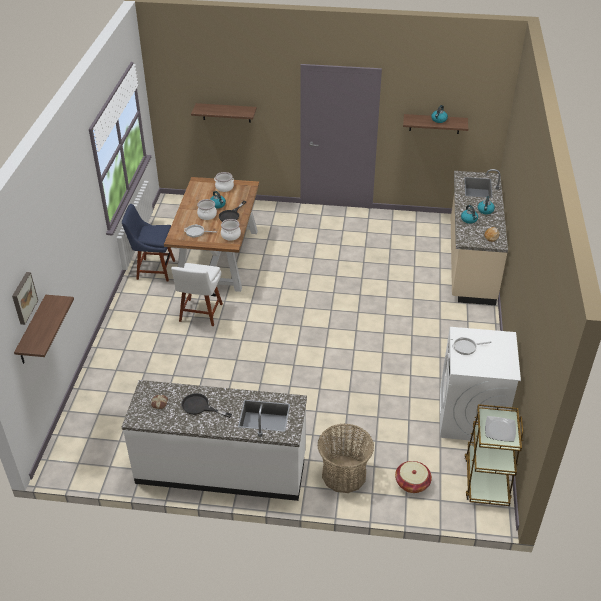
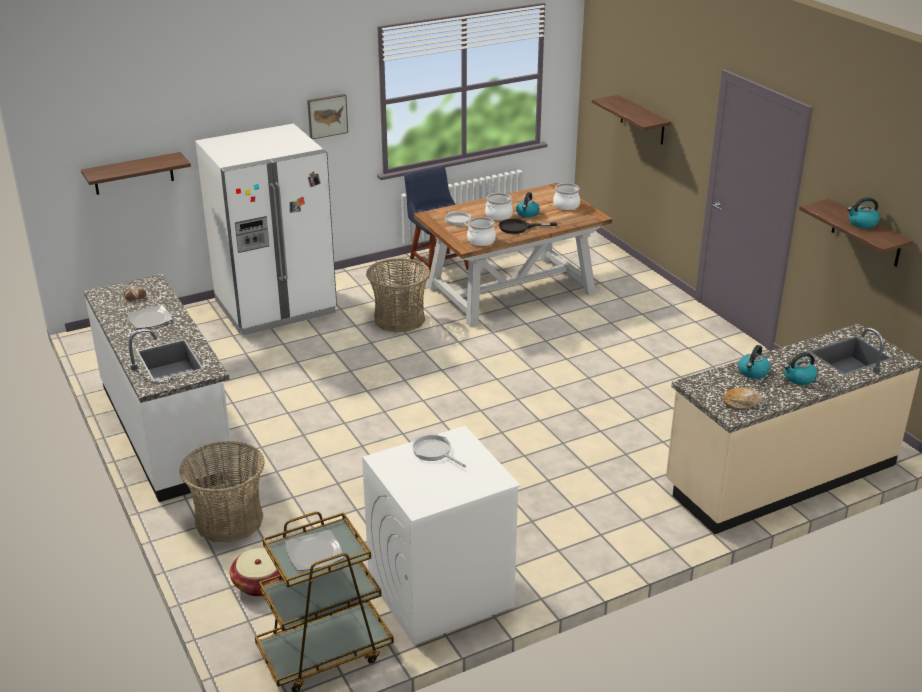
camera: 55 degrees right, 10 degrees down
picture [12,272,38,325] -> picture moved to [307,94,348,139]
white chair [171,263,223,326] -> basket [366,258,430,332]
black frying pan [181,393,232,418] -> plate [127,305,172,329]
none -> white fridge [195,123,337,336]

